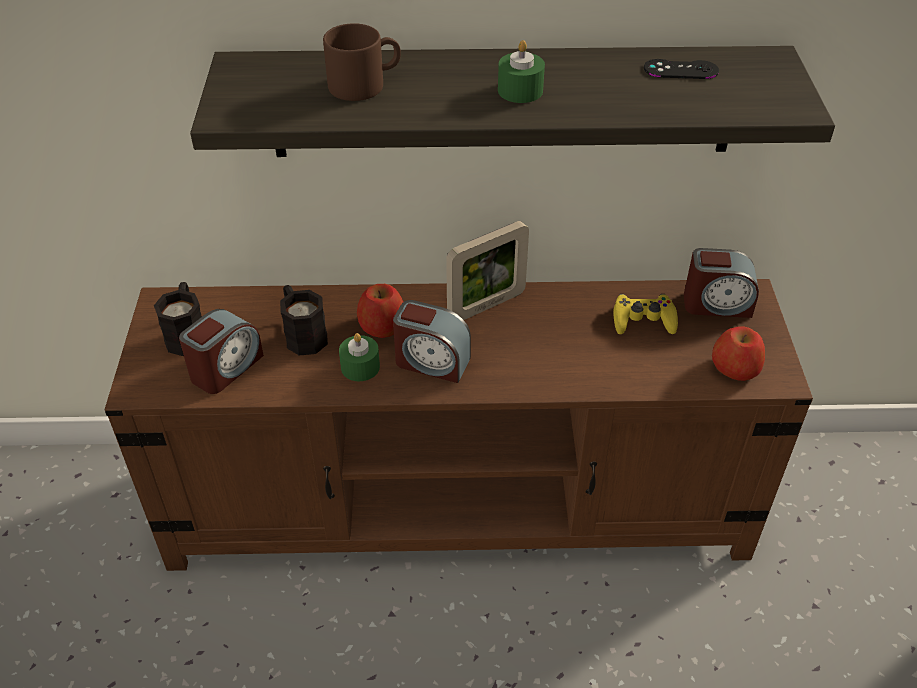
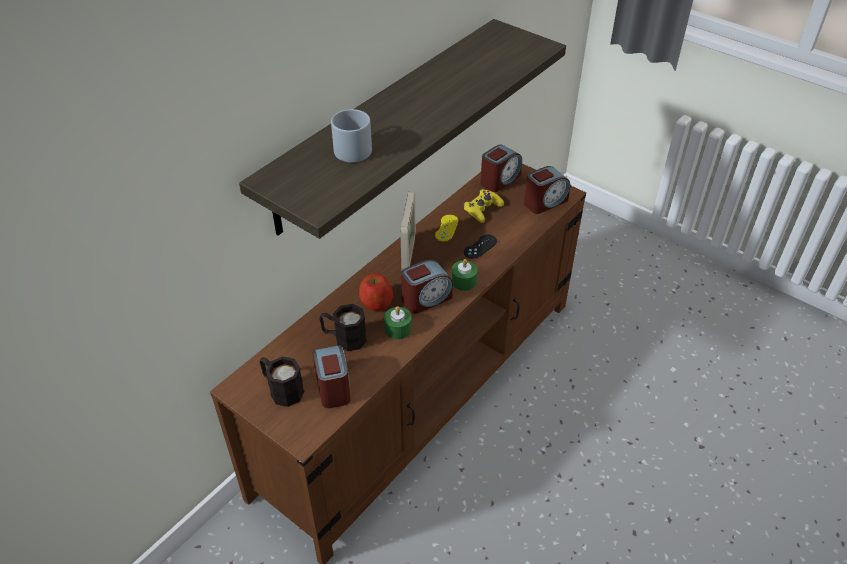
camera: 50 degrees left, 0 degrees up
brown mug [323,23,401,101] -> grey mug [331,109,372,162]
green candle [498,40,545,103] -> green candle moved to [451,259,478,291]
black game controller [644,59,719,79] -> black game controller moved to [464,234,497,259]
apple [712,326,765,381] -> alarm clock [524,166,570,214]
none -> yellow game controller [435,215,459,242]

